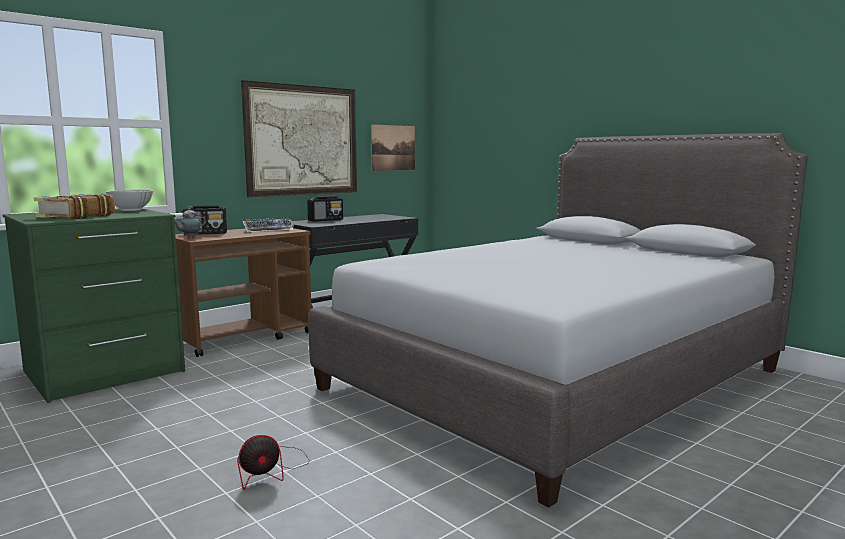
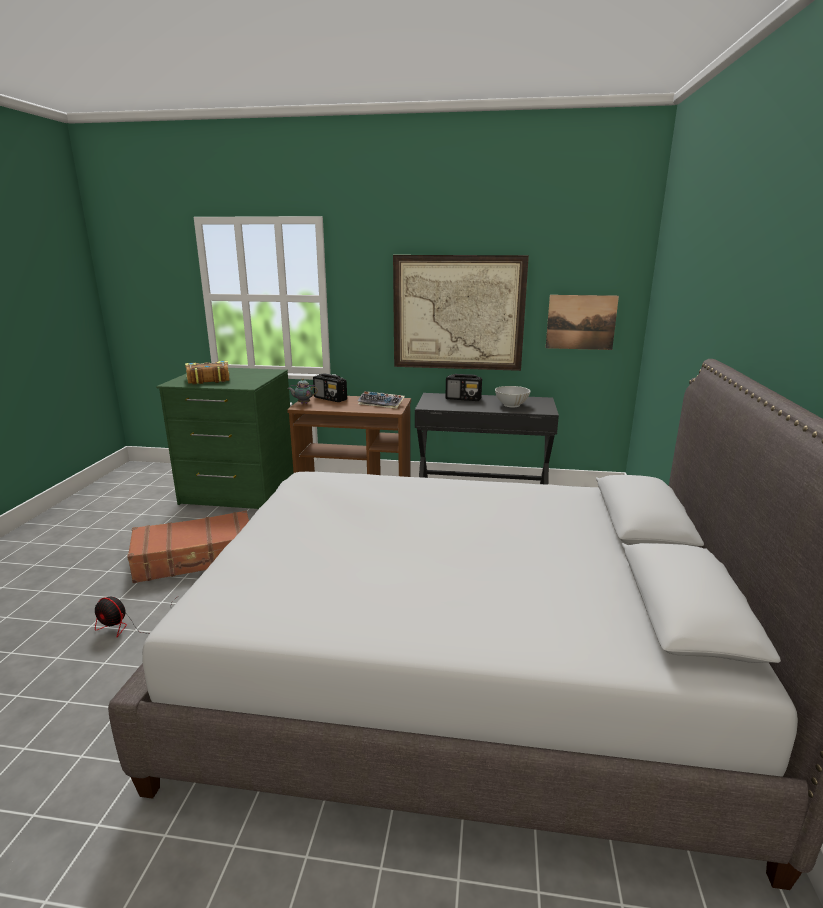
camera: 50 degrees right, 10 degrees up
white bowl [106,190,153,211] -> white bowl moved to [495,386,531,407]
none -> brown suitcase [127,510,249,583]

